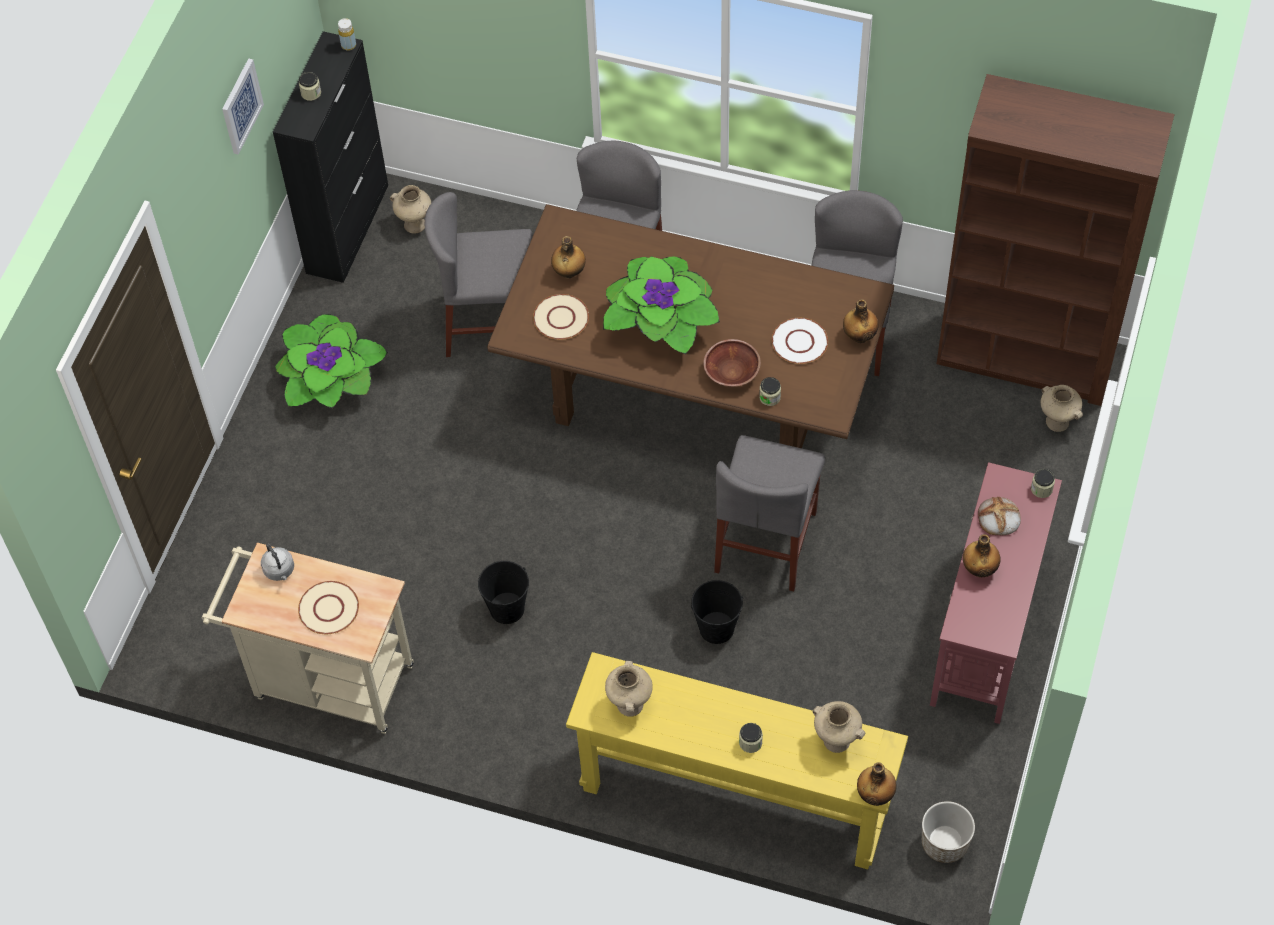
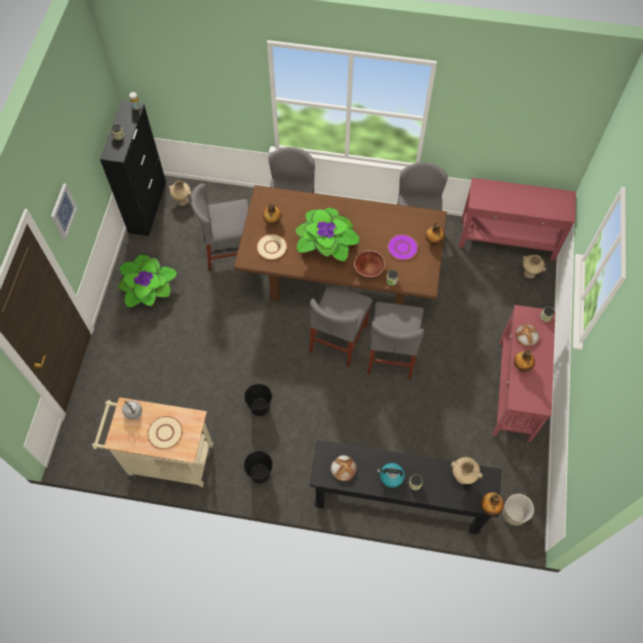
camera: 10 degrees left, 5 degrees up
picture [222,58,264,155] -> picture moved to [51,183,77,239]
yellow console table [566,652,908,869] -> black console table [310,440,502,534]
beige vase [605,661,653,717] -> bread [331,455,357,481]
black bucket [691,580,743,644] -> black bucket moved to [244,451,273,483]
white plate [772,318,828,364] -> purple plate [388,234,418,260]
brown bookcase [936,74,1175,406] -> red console table [458,178,576,261]
none -> grey chair [309,284,373,367]
none -> kettle [377,463,405,488]

